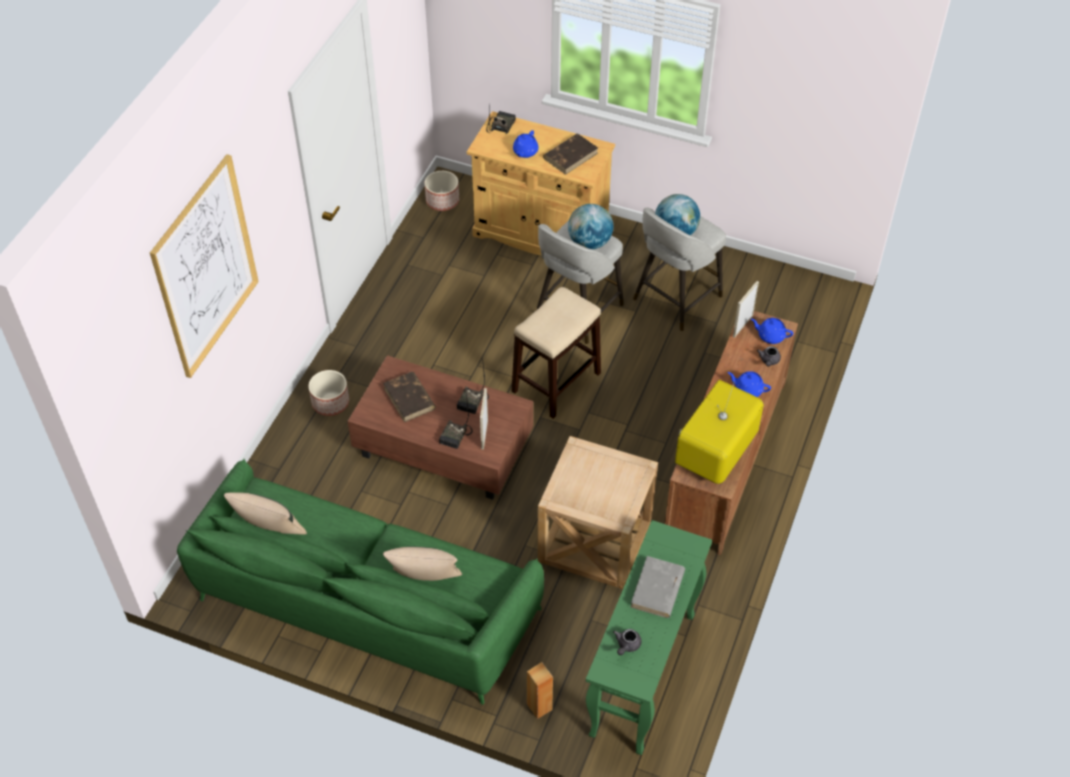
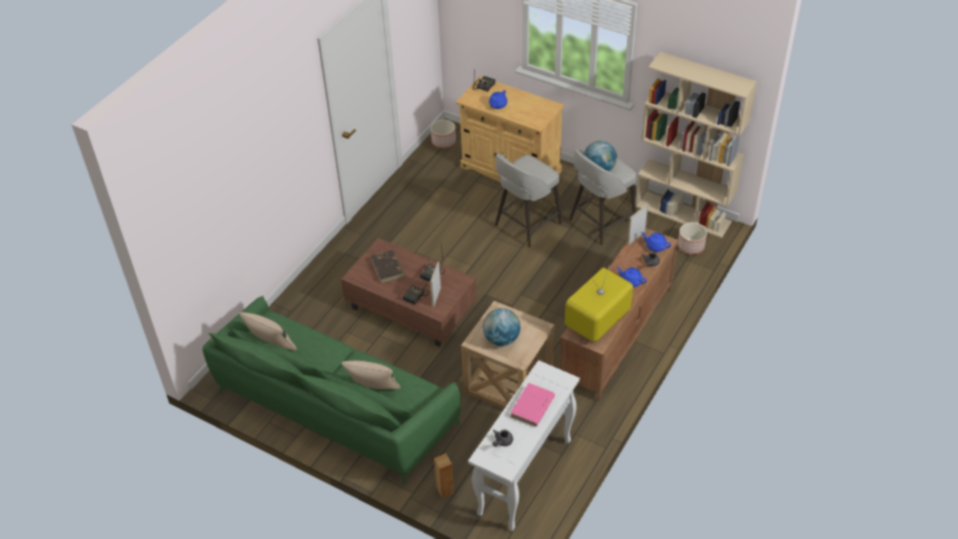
camera: 10 degrees right, 5 degrees down
picture [150,154,259,378] -> none
planter [308,370,349,416] -> planter moved to [678,222,707,255]
stool [512,287,601,419] -> none
brown book [543,133,598,175] -> none
globe [568,204,614,249] -> globe moved to [483,308,520,346]
green console table [586,520,712,755] -> white console table [468,360,580,532]
grey book [630,556,685,618] -> pink book [510,383,555,427]
none -> beige bookcase [635,52,757,238]

